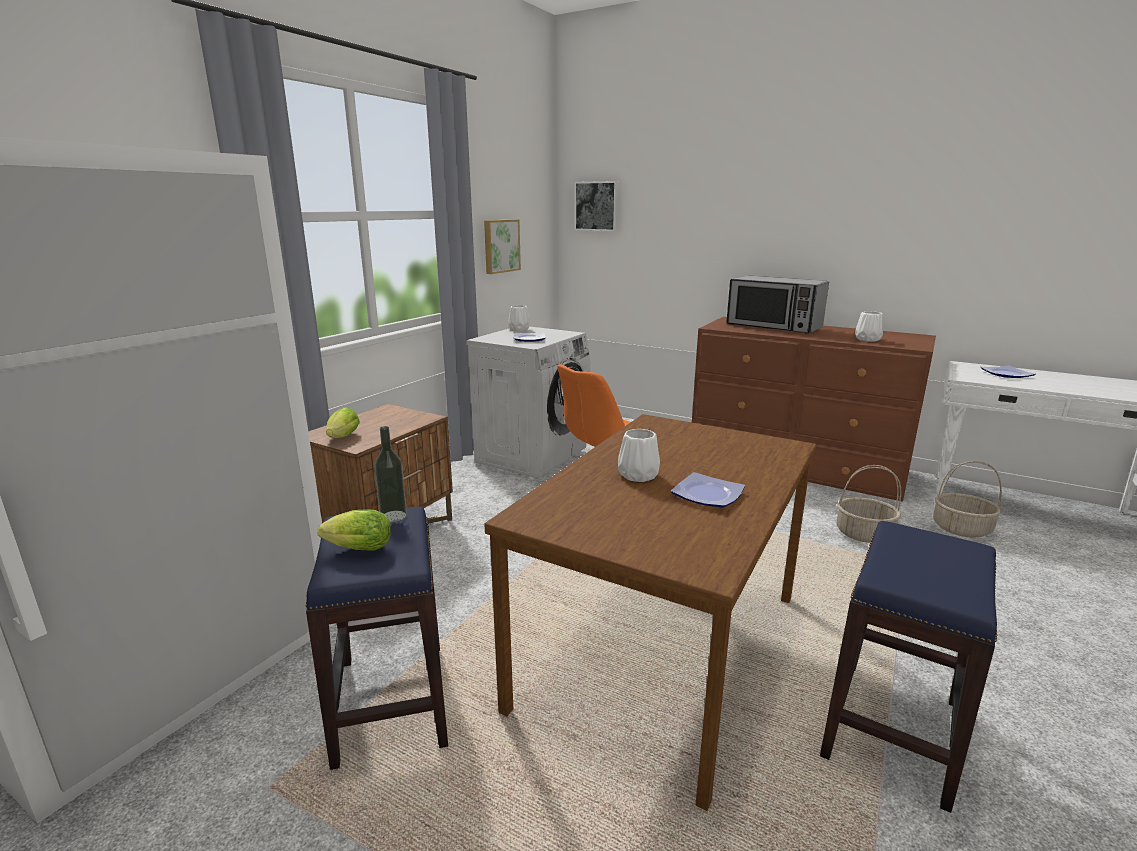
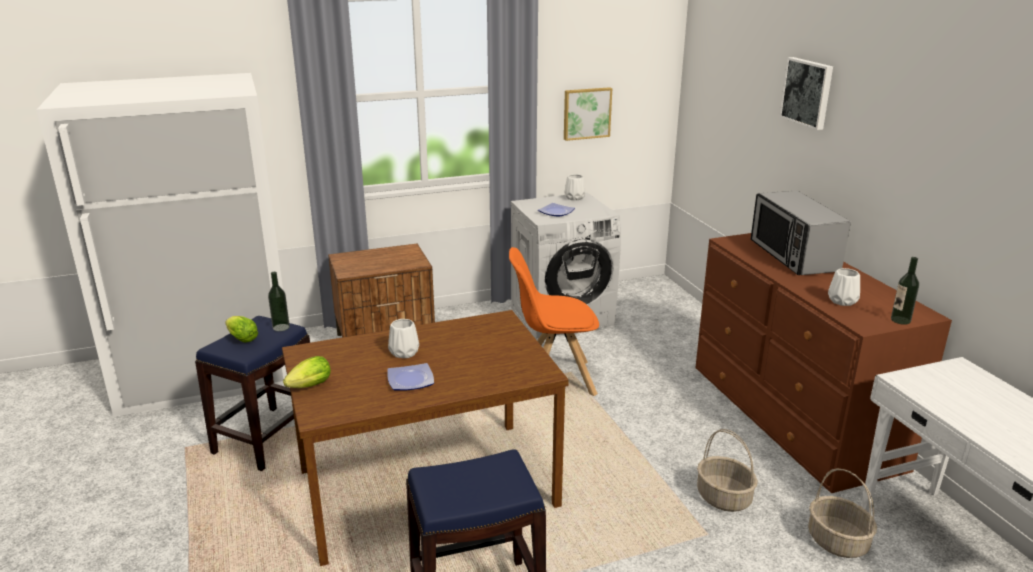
camera: 40 degrees right, 5 degrees up
lettuce [326,407,360,438] -> lettuce moved to [283,356,331,388]
picture [574,181,618,231] -> picture moved to [779,57,833,130]
plate [980,366,1036,378] -> none
none -> bottle [891,257,919,325]

